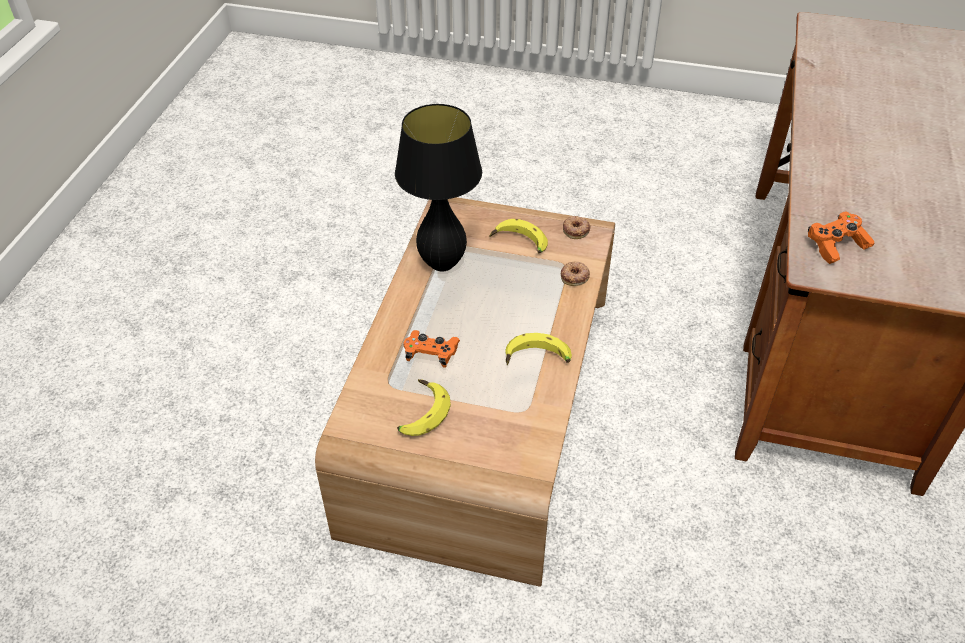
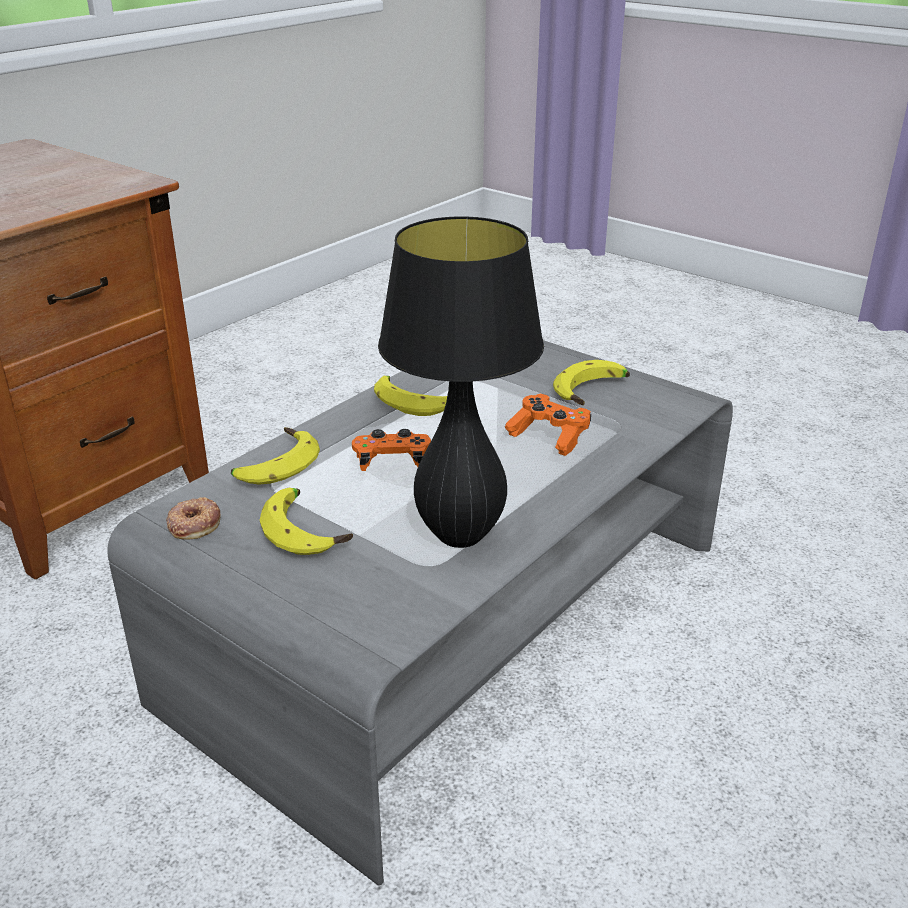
camera: 155 degrees left, 15 degrees down
brown coffee table [315,197,615,587] -> grey coffee table [107,340,733,886]
donut [561,262,590,286] -> banana [231,427,320,485]
orange game controller [808,212,874,264] -> orange game controller moved to [352,429,431,471]

